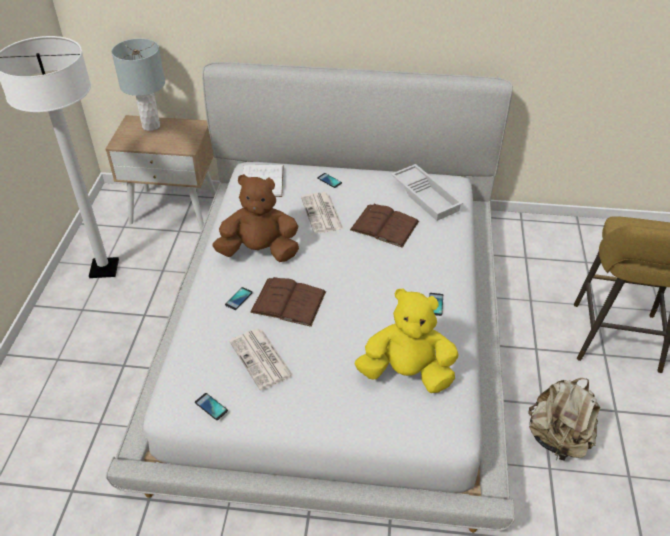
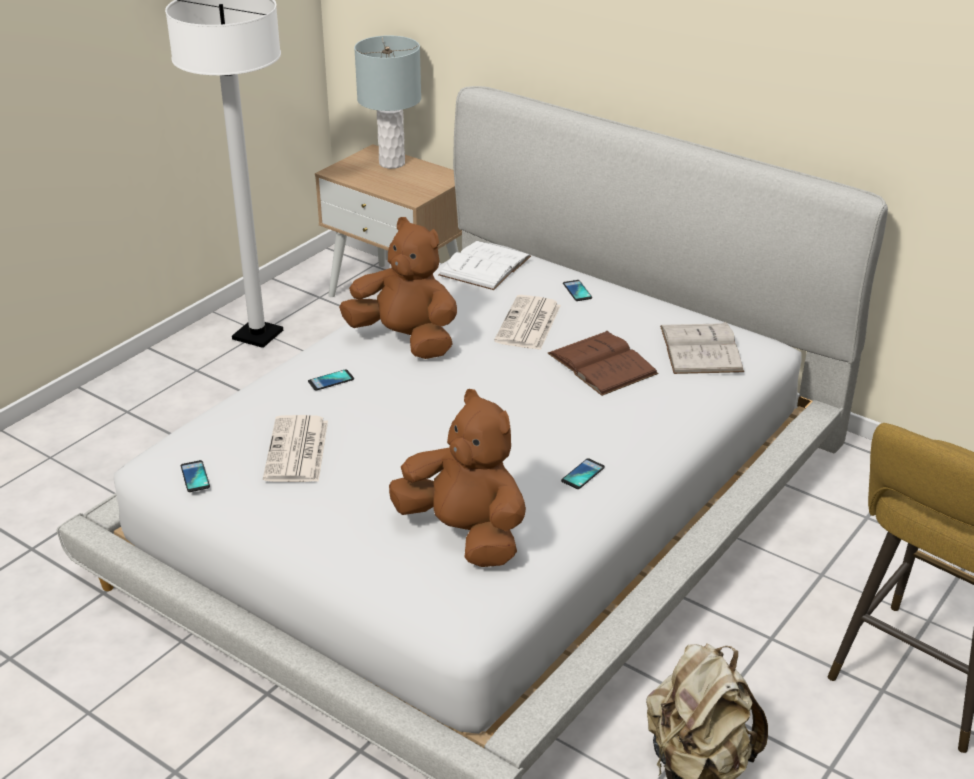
camera: 30 degrees right, 10 degrees down
brown book [250,277,326,327] -> none
yellow plush toy [355,288,459,393] -> brown plush toy [389,389,526,567]
white tray [391,164,463,221] -> white book [660,321,744,374]

